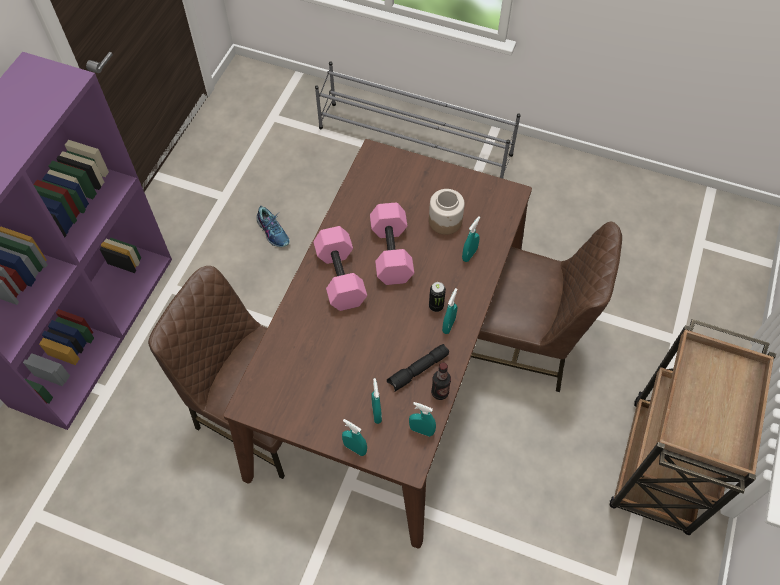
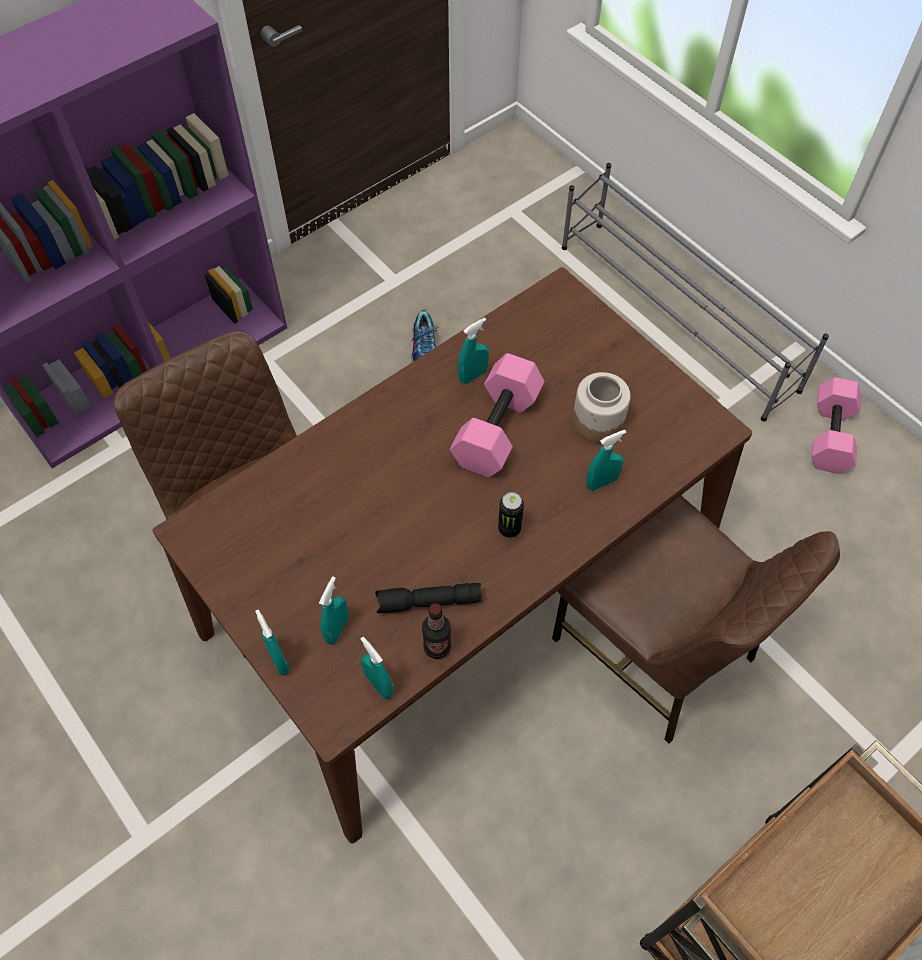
camera: 30 degrees right, 0 degrees up
pink dumbbell [313,226,367,311] -> pink dumbbell moved to [811,377,861,474]
turquoise spray bottle [442,288,457,334] -> turquoise spray bottle moved to [458,318,489,384]

